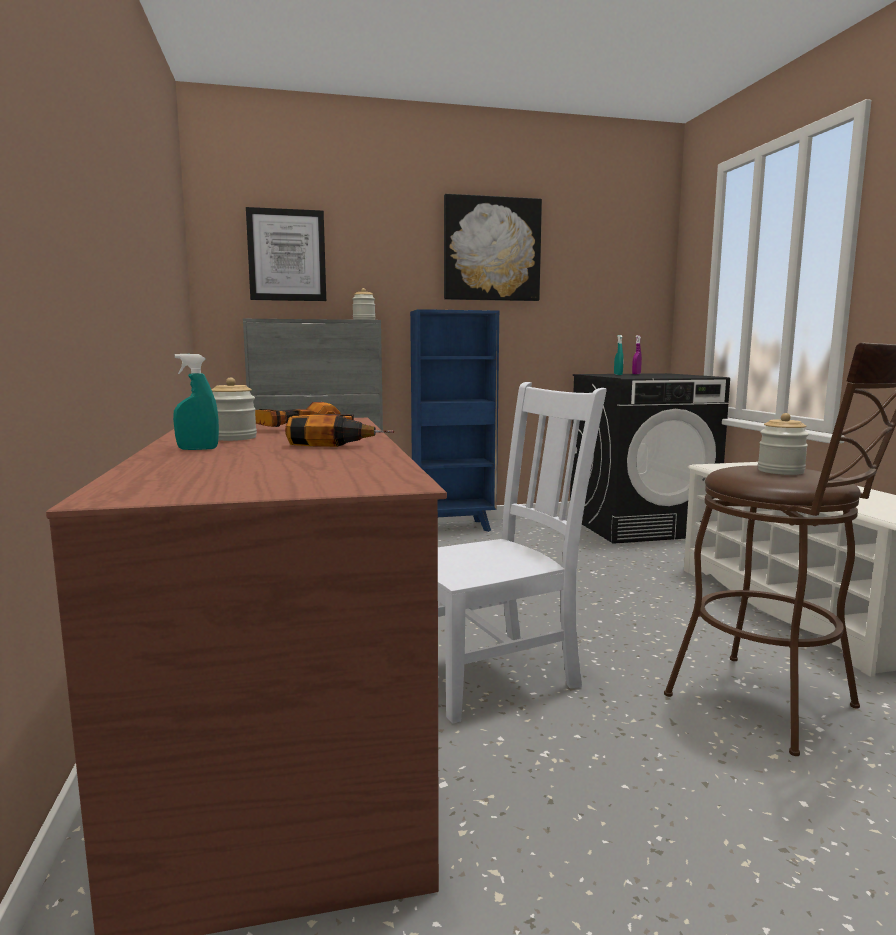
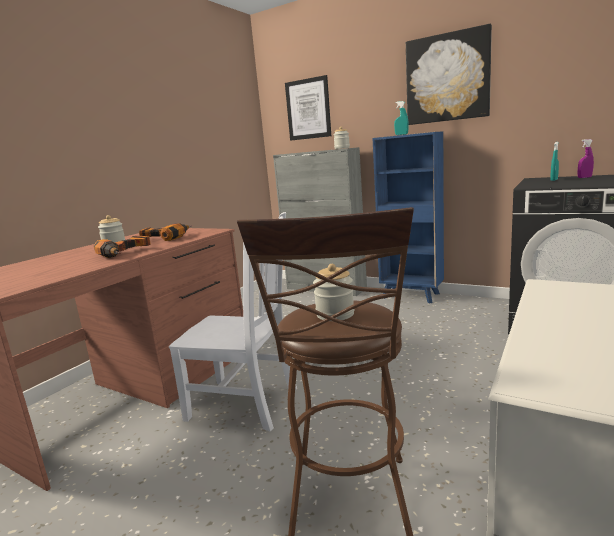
camera: 45 degrees right, 5 degrees up
turquoise spray bottle [173,354,219,450] -> turquoise spray bottle moved to [394,101,409,135]

